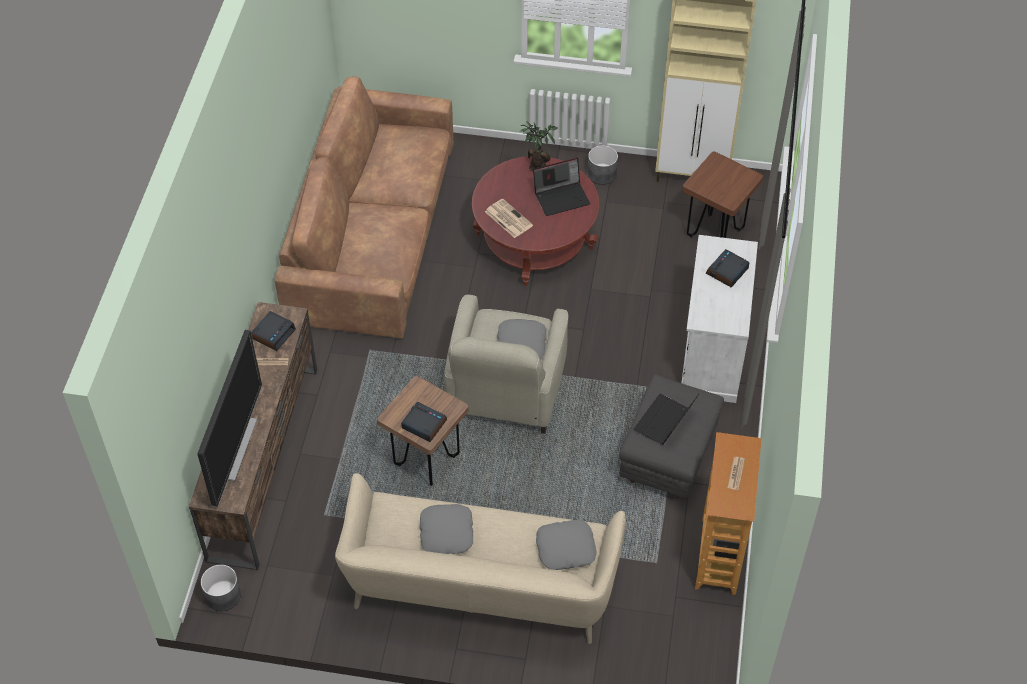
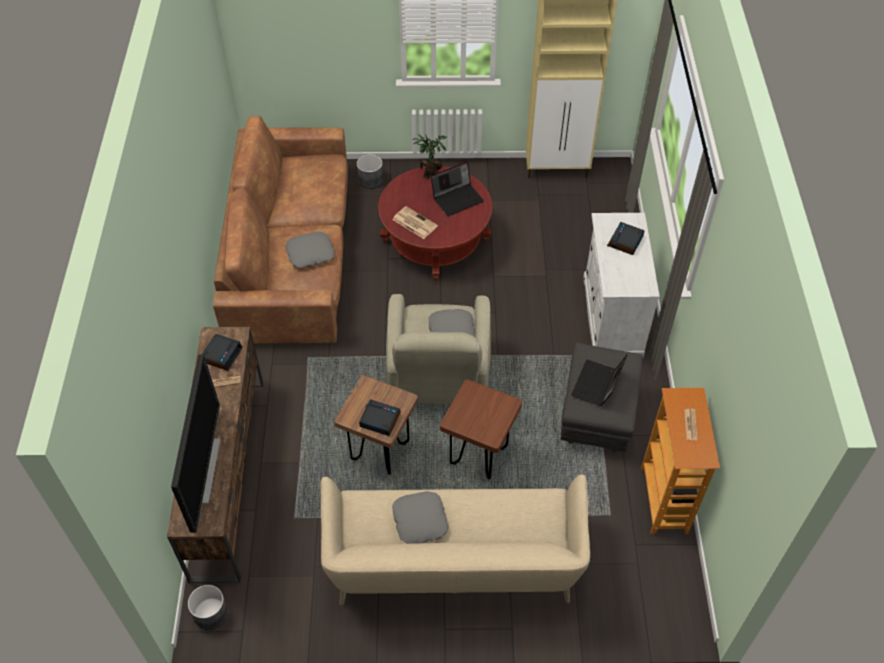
camera: 10 degrees left, 0 degrees up
grey pillow [536,520,597,570] -> grey pillow moved to [286,231,334,268]
grey planter [588,145,618,185] -> grey planter moved to [357,154,383,189]
brown stool [682,151,763,238] -> brown stool moved to [440,379,522,480]

